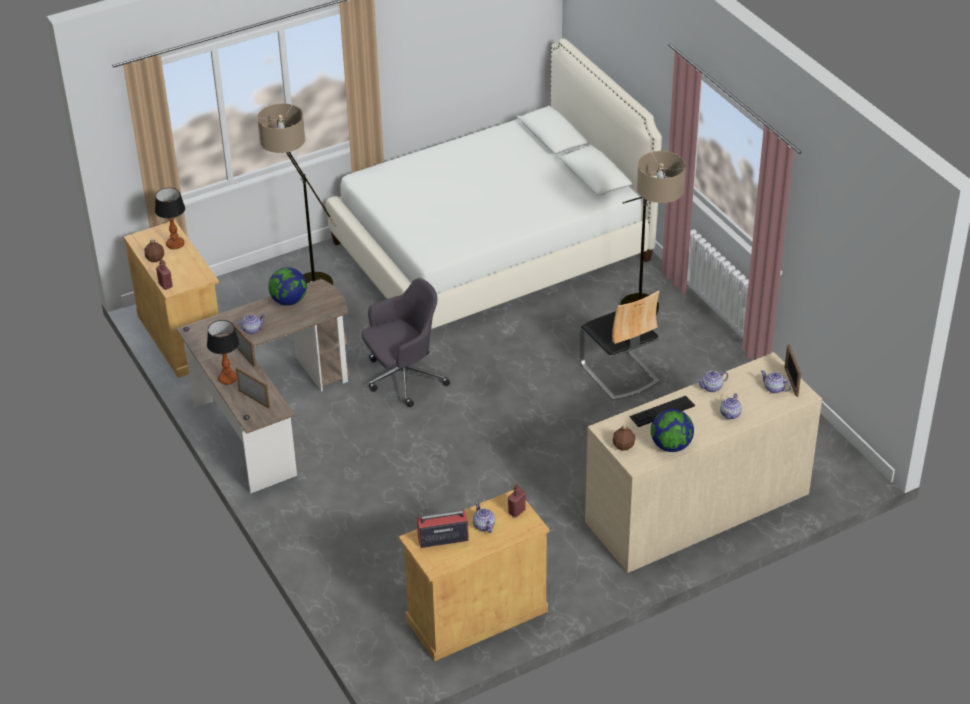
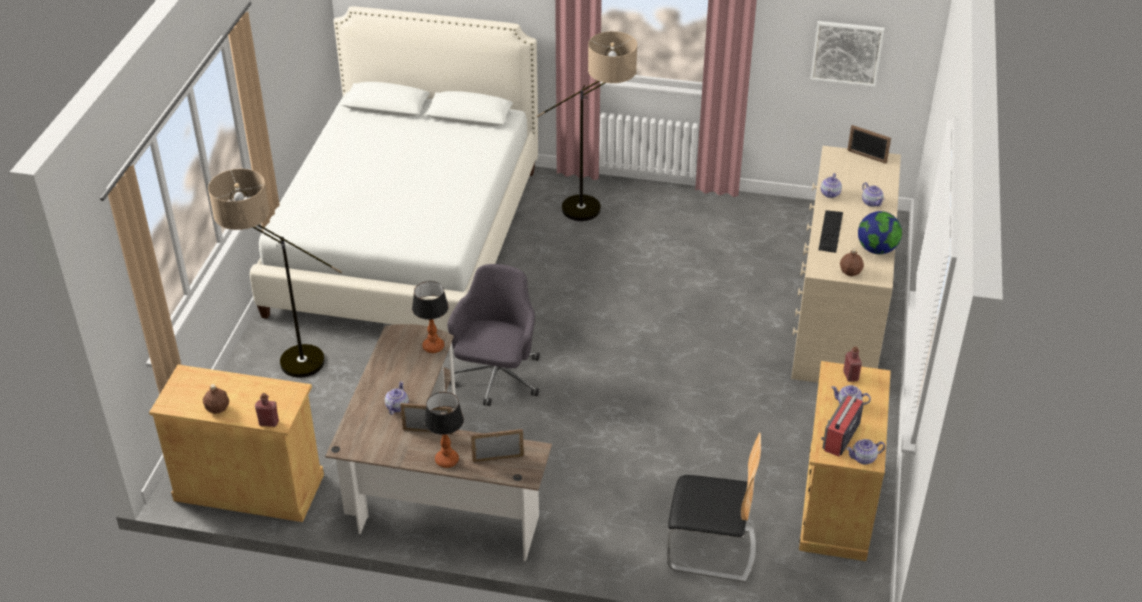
camera: 50 degrees left, 0 degrees up
table lamp [155,188,185,249] -> table lamp moved to [412,281,449,353]
globe [268,267,307,306] -> none
chair [580,290,660,400] -> chair moved to [667,433,761,582]
teapot [761,370,791,393] -> teapot moved to [846,439,885,465]
none -> picture [810,21,884,87]

